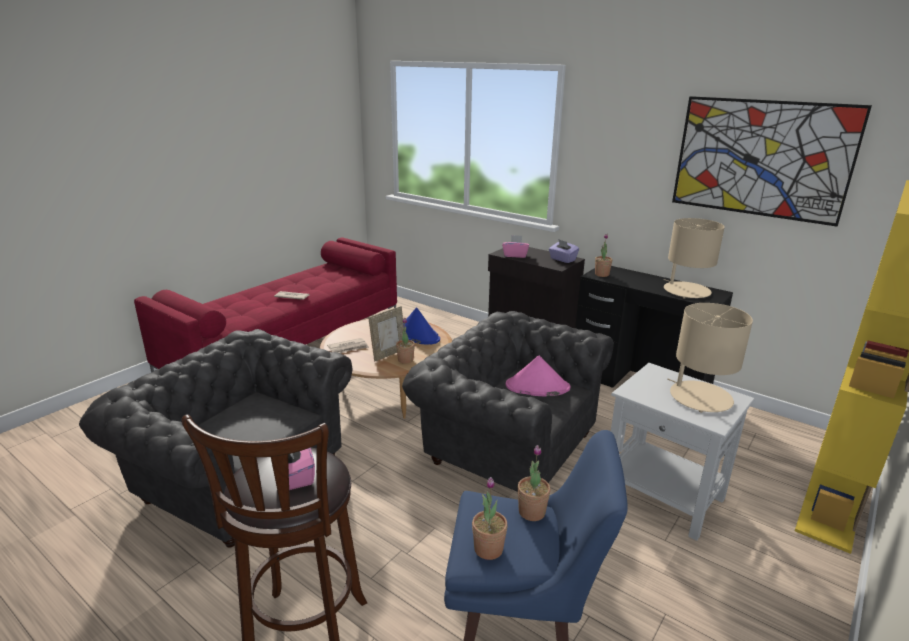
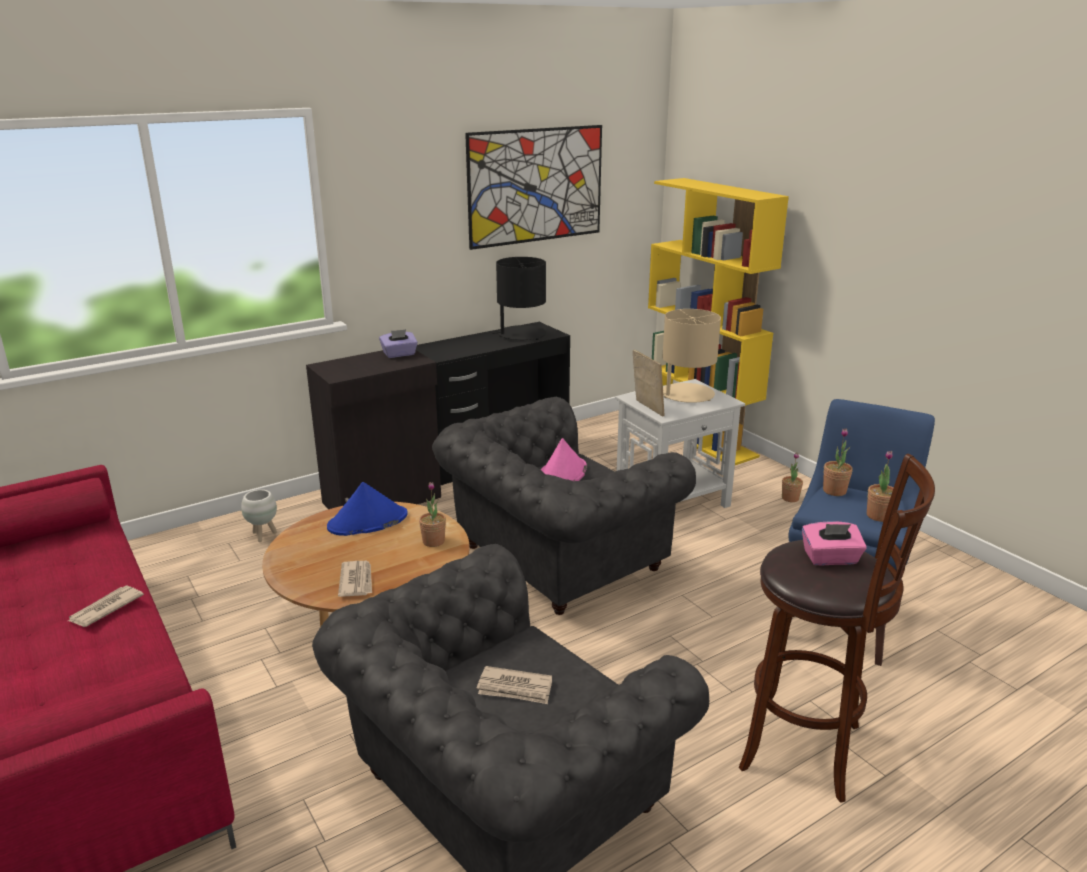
camera: 70 degrees left, 0 degrees up
picture frame [368,306,404,361] -> picture frame moved to [633,350,665,417]
pink tissue box [502,235,529,258] -> none
potted plant [595,234,613,277] -> potted plant moved to [782,453,803,502]
beige table lamp [663,218,725,299] -> black table lamp [492,257,546,340]
none -> white planter [241,489,277,542]
none -> newspaper [477,666,552,704]

